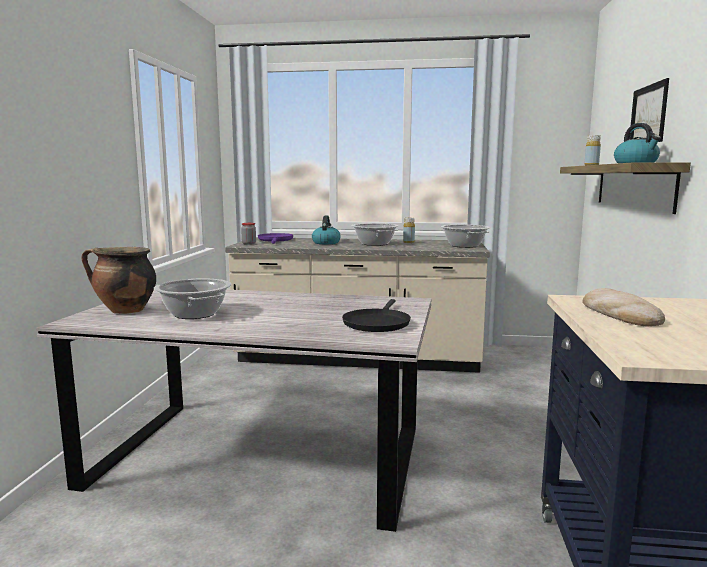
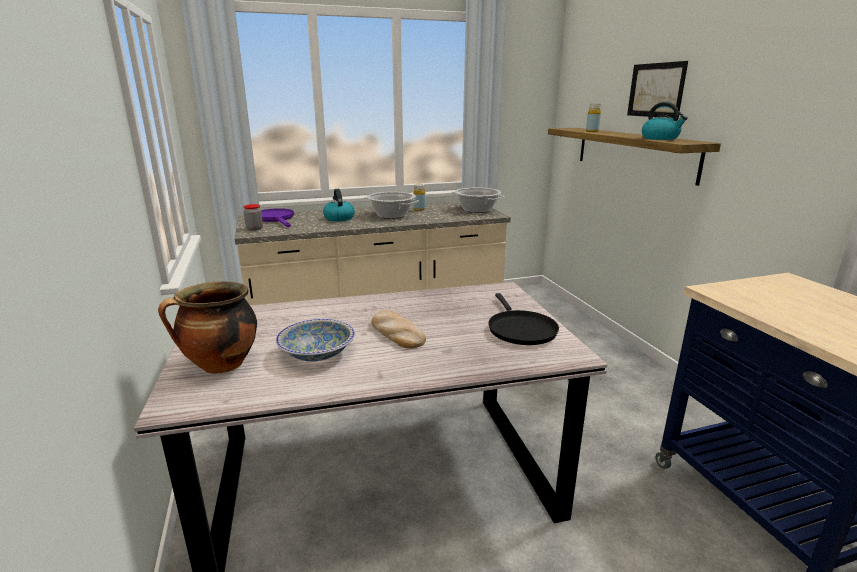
camera: 25 degrees left, 10 degrees up
cooking pot [154,278,231,319] -> bowl [276,319,355,361]
bread [583,288,665,327] -> bread moved to [371,310,426,349]

